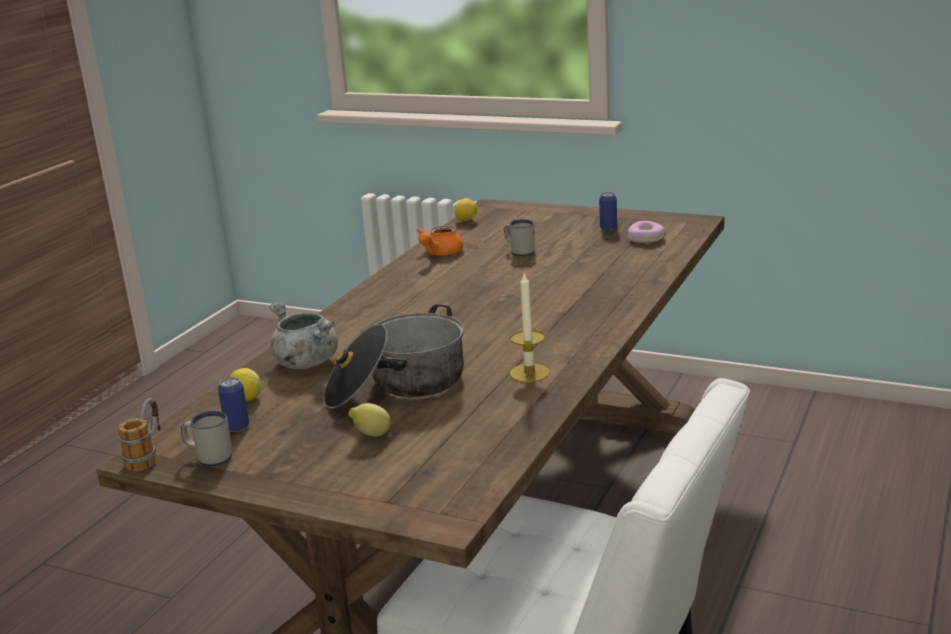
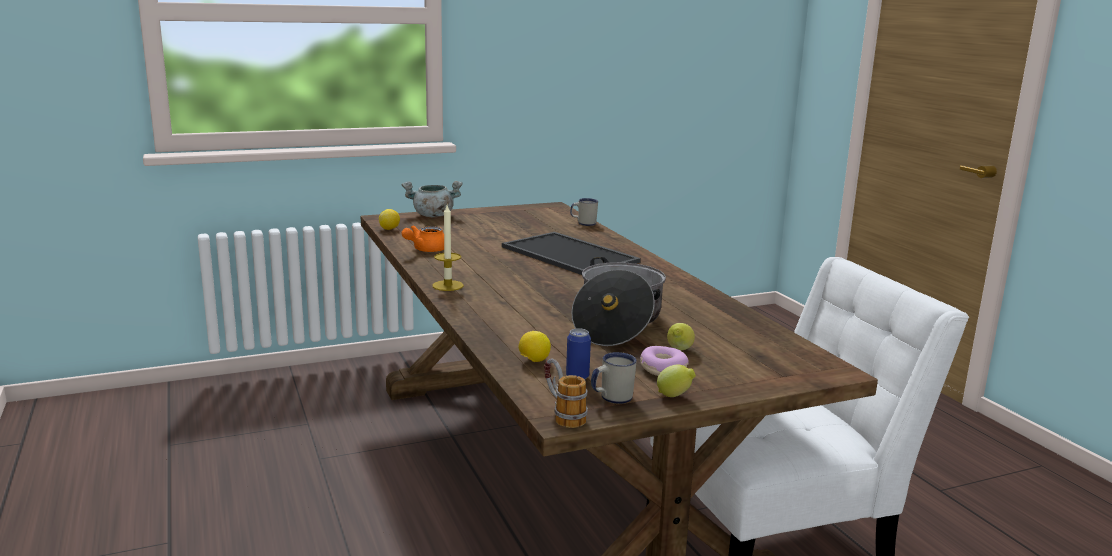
camera: 50 degrees left, 5 degrees down
grey cooking pot [270,302,338,369] -> grey cooking pot moved to [401,181,462,217]
orange teapot [416,225,463,256] -> orange teapot turned 60 degrees clockwise [401,225,444,252]
white mug [504,219,535,256] -> white mug moved to [570,198,598,226]
candle [509,274,550,383] -> candle moved to [432,205,464,291]
can [599,192,617,231] -> none
donut [628,221,665,243] -> donut moved to [640,346,689,376]
none -> tray [502,232,641,275]
none -> lemon [657,364,696,397]

